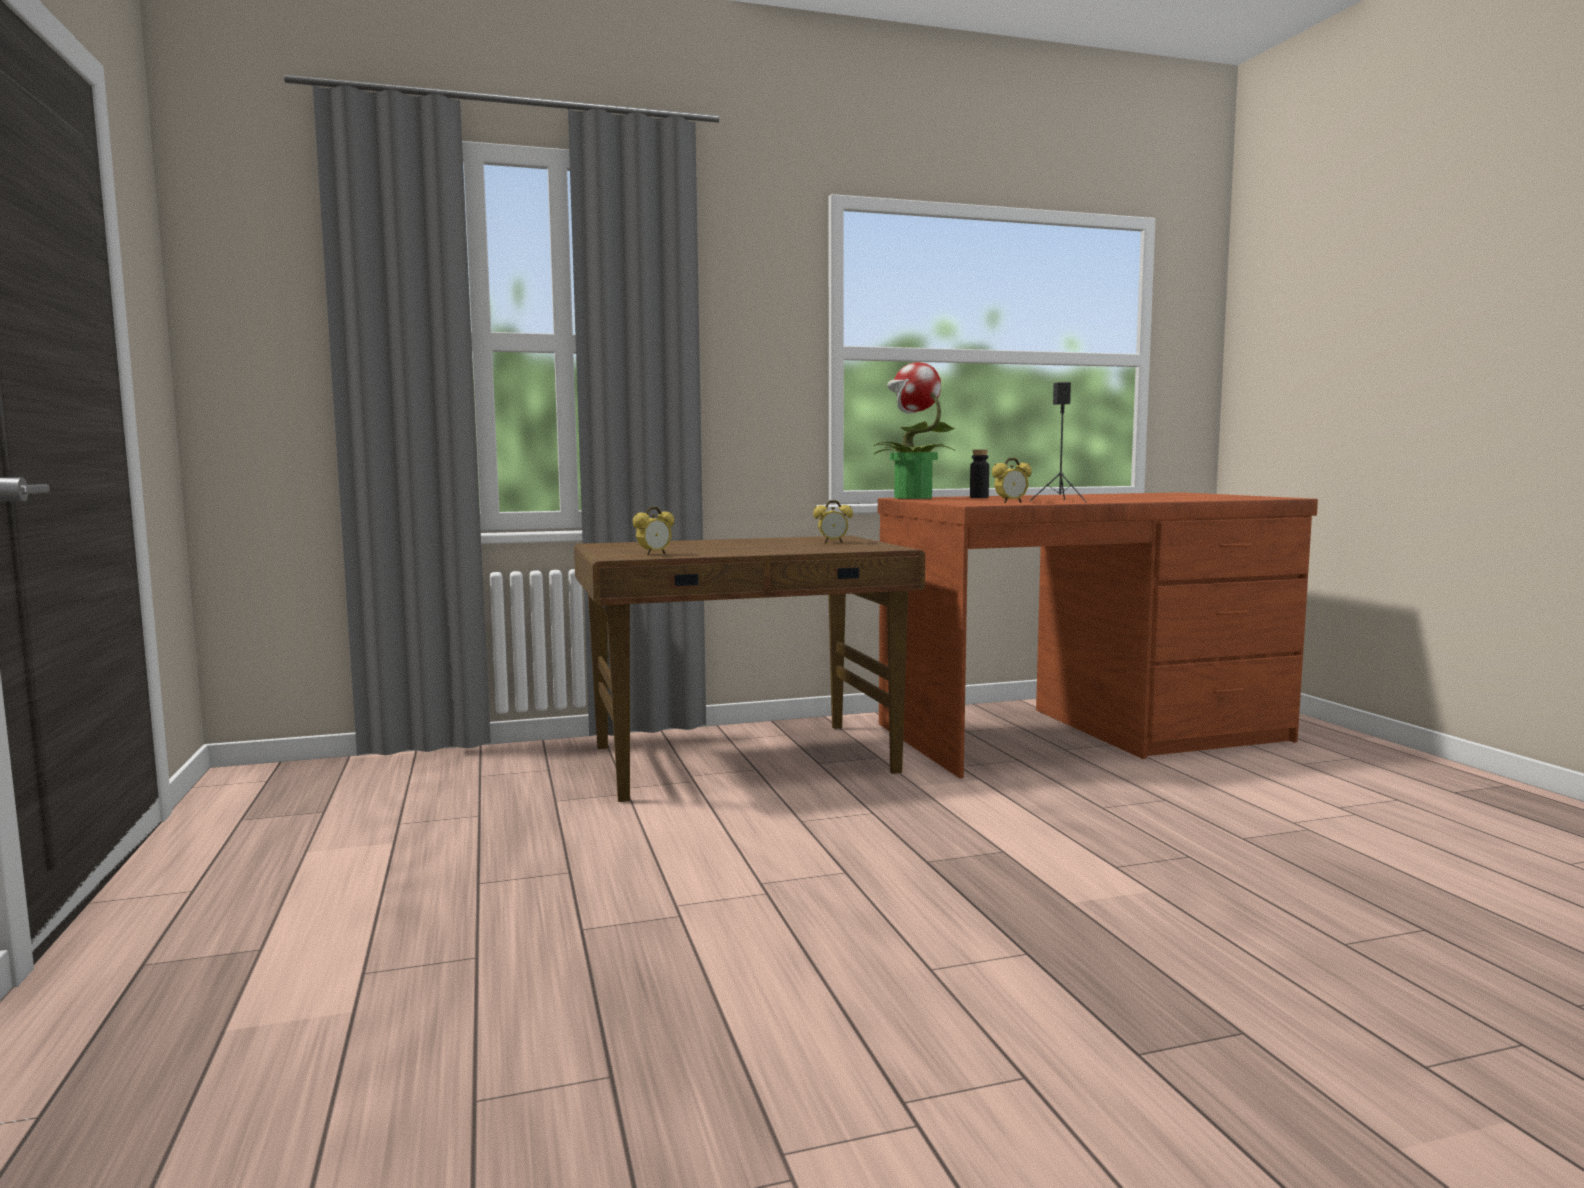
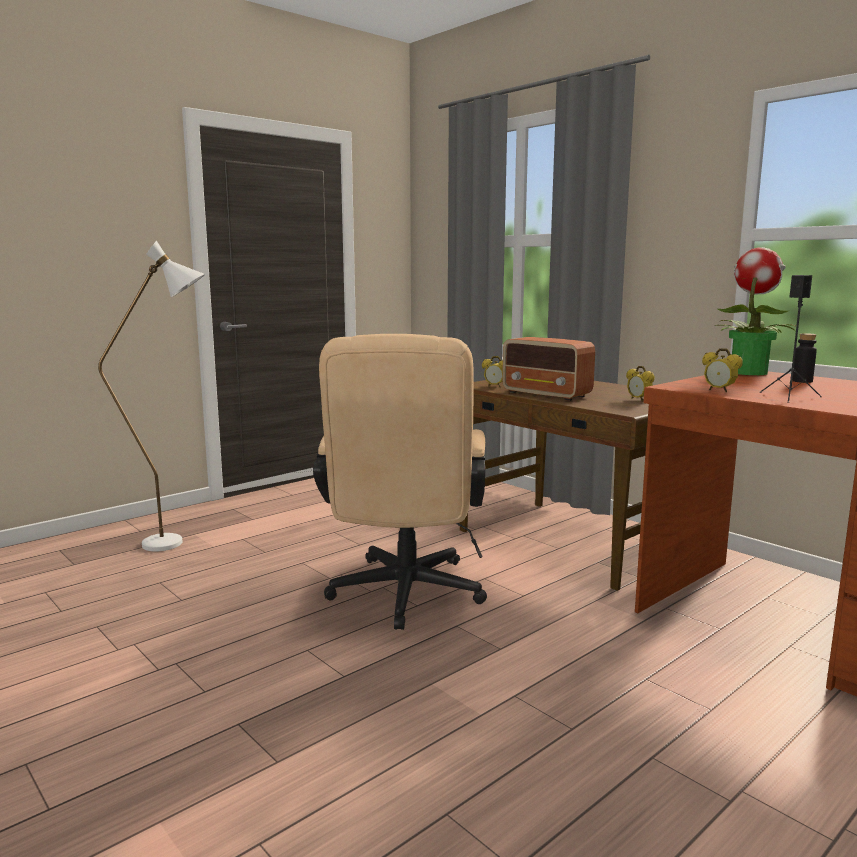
camera: 65 degrees right, 5 degrees up
none -> white floor lamp [98,241,205,551]
none -> beige office chair [313,334,487,630]
none -> radio [502,337,595,401]

